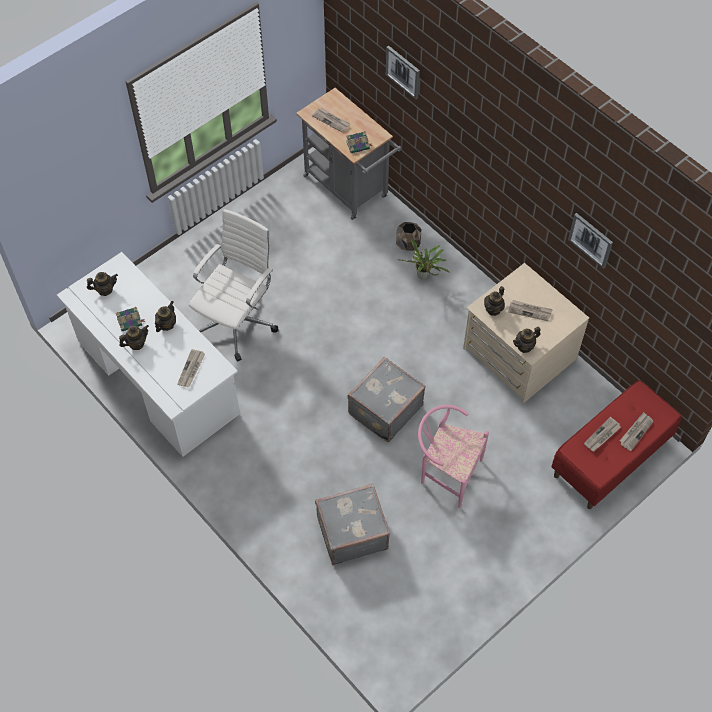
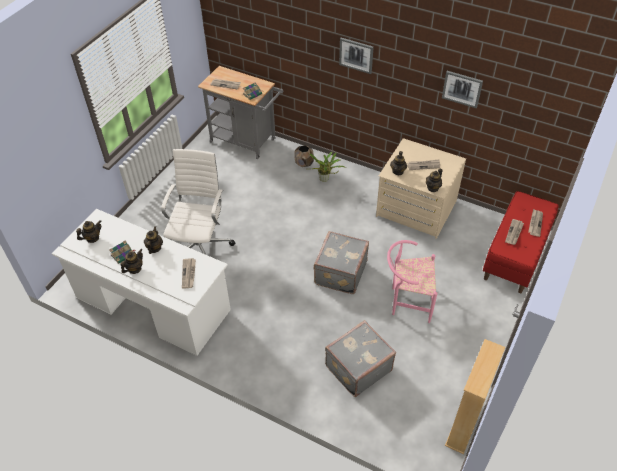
camera: 20 degrees left, 10 degrees down
picture [386,46,420,100] -> picture moved to [339,38,374,74]
none -> beige bookcase [445,339,505,455]

